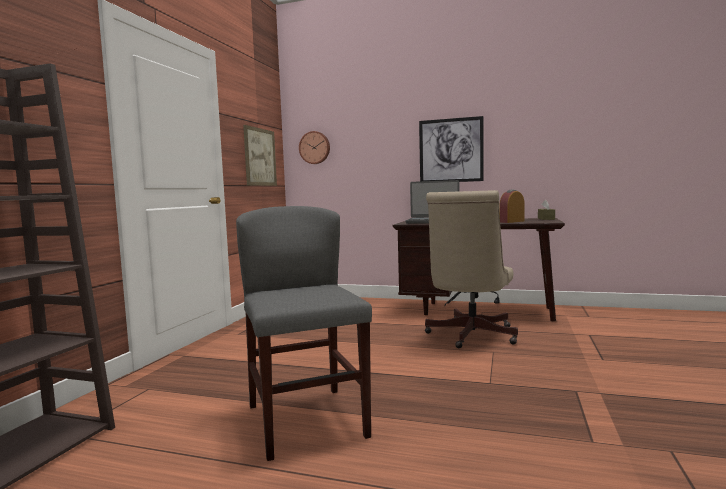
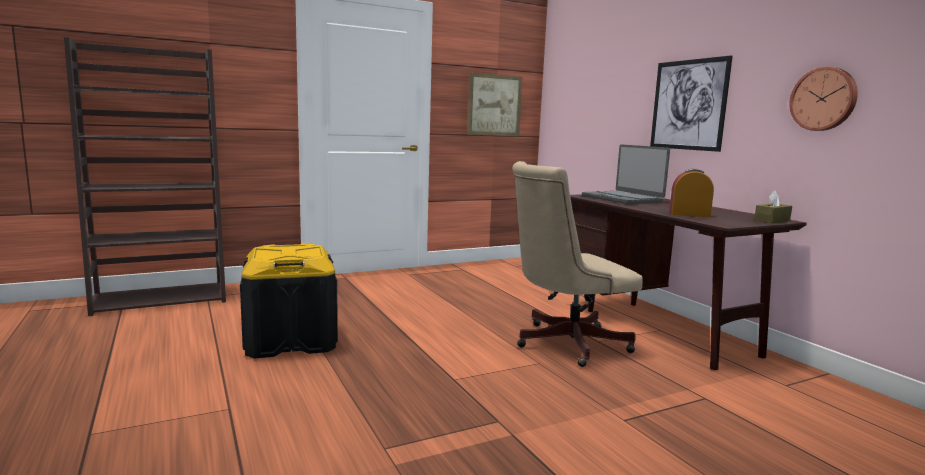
camera: 45 degrees right, 5 degrees up
grey chair [236,206,372,461] -> black storage box [240,244,338,358]
wall clock [299,131,330,164] -> wall clock moved to [789,67,858,131]

